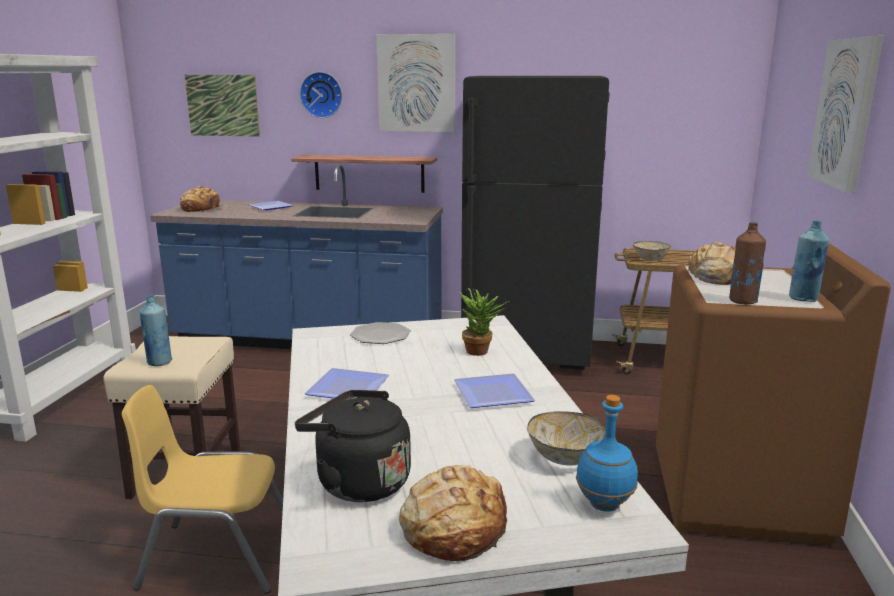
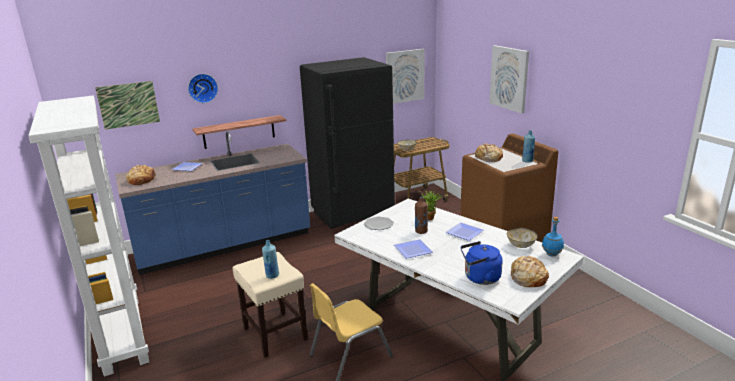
camera: 35 degrees left, 5 degrees up
black kettle [295,390,411,502] -> blue kettle [460,241,503,285]
picture [376,34,455,132] -> picture moved to [386,49,425,104]
brown bottle [729,222,766,305] -> brown bottle moved to [415,197,428,234]

